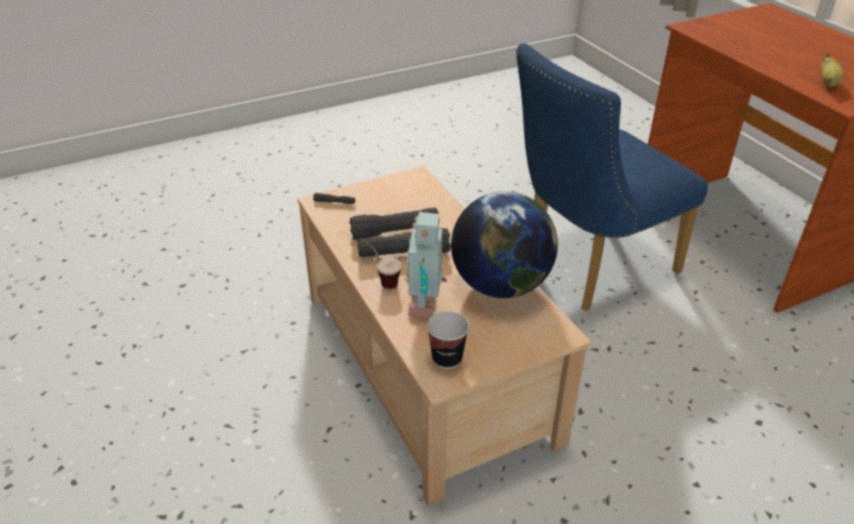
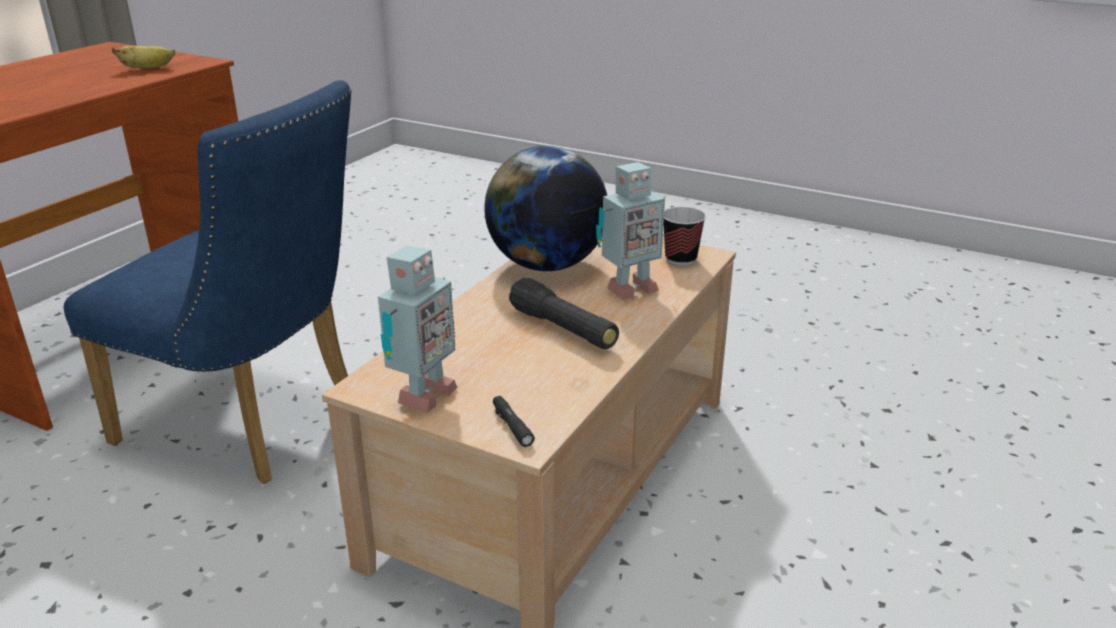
camera: 125 degrees left, 10 degrees down
black flashlight [350,207,439,240] -> none
cup [363,240,401,289] -> none
none -> toy robot [378,245,458,413]

